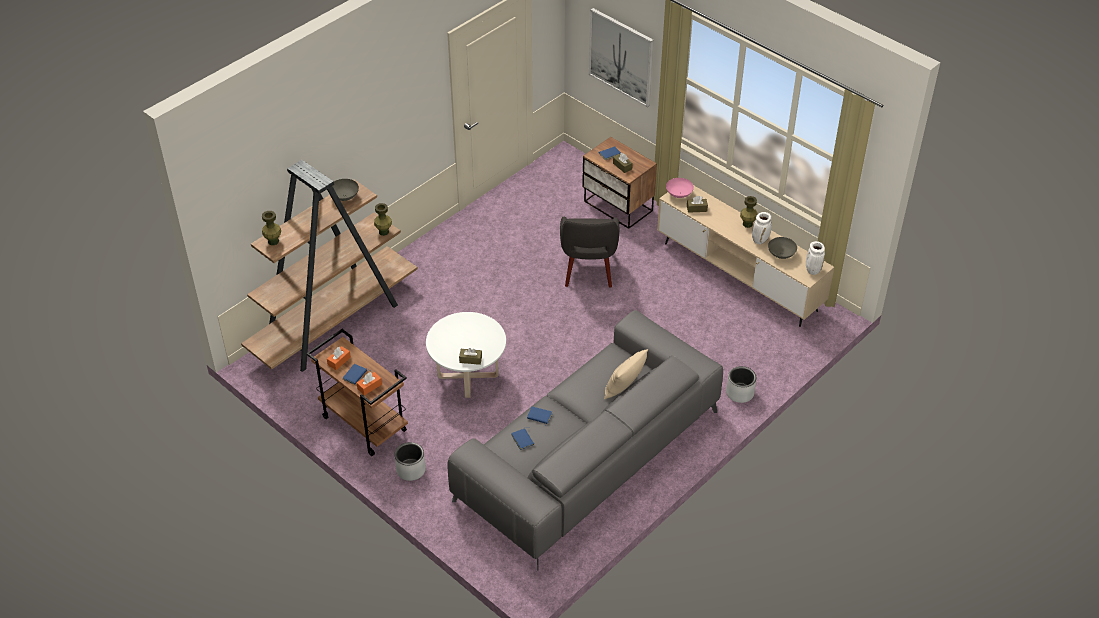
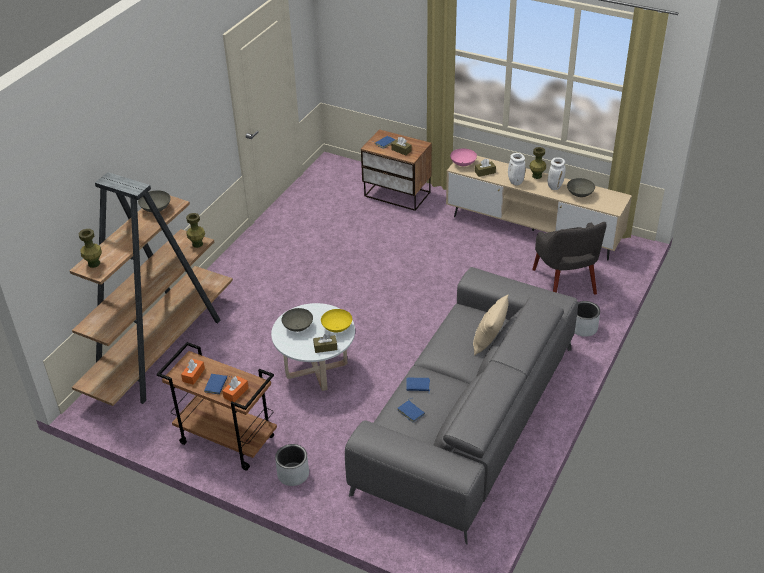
camera: 15 degrees left, 5 degrees down
grey armchair [560,217,619,288] -> grey armchair moved to [532,222,607,295]
picture [589,8,654,107] -> none
white vase [806,241,825,275] -> white vase moved to [508,153,526,186]
none -> grey bowl [282,308,313,332]
none -> yellow bowl [321,309,352,332]

